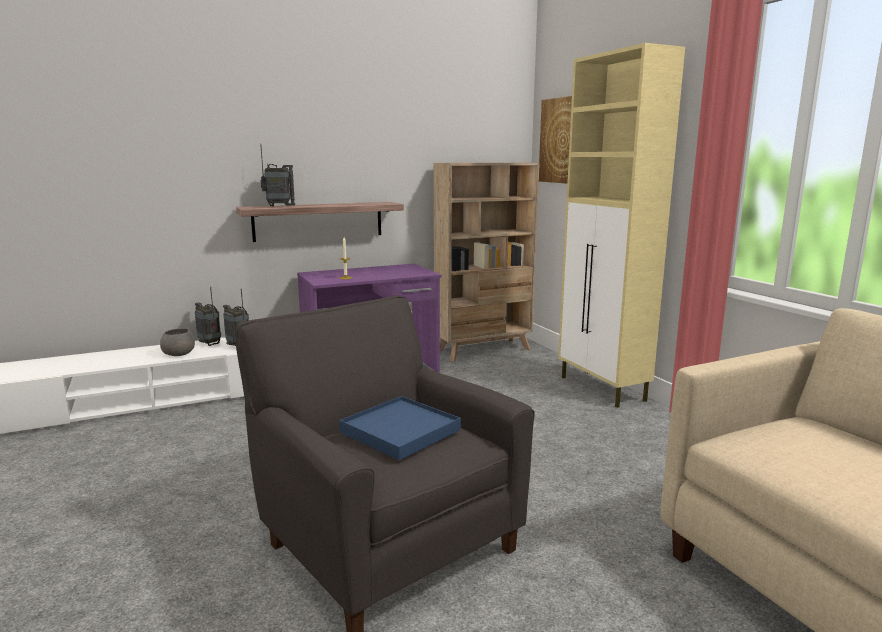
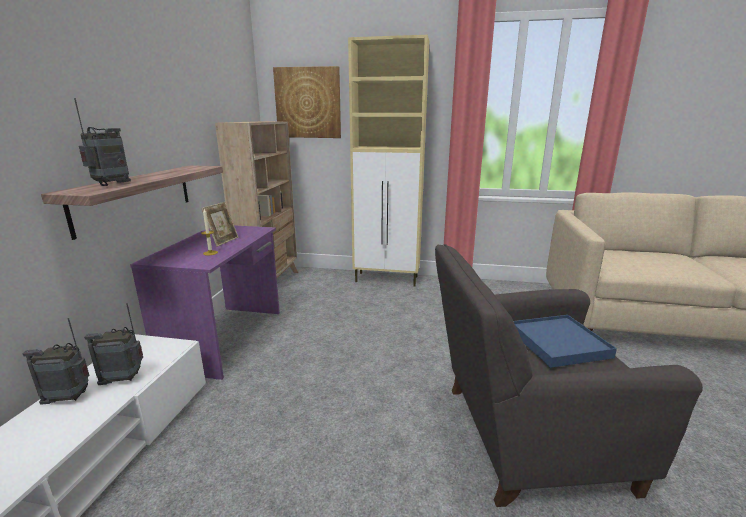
camera: 55 degrees left, 5 degrees up
grey bowl [160,328,195,356] -> none
none -> picture frame [201,202,239,247]

